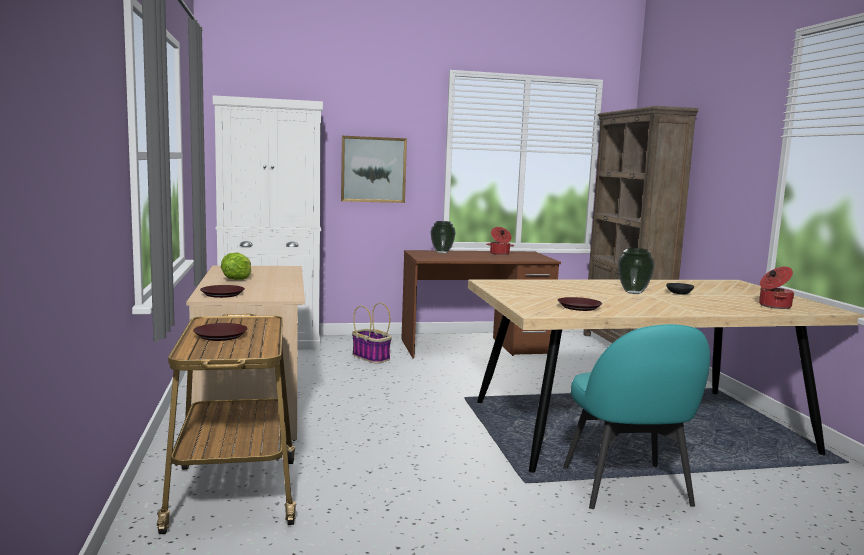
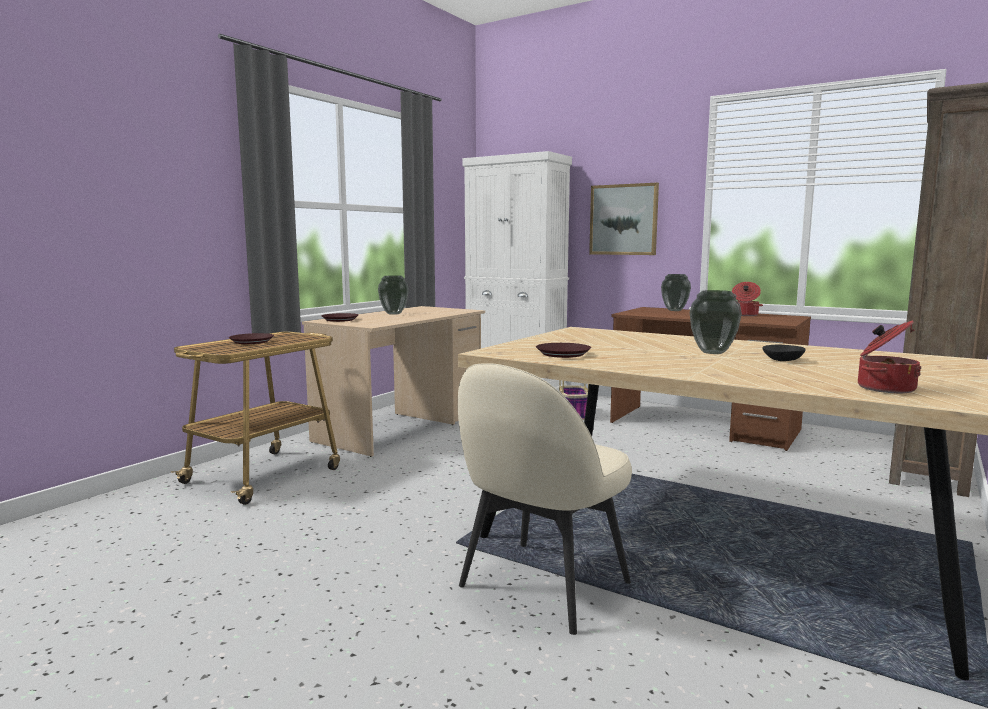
camera: 45 degrees right, 0 degrees up
lettuce [221,253,251,280] -> vase [378,275,409,315]
turquoise chair [563,324,710,509] -> beige chair [458,363,632,635]

